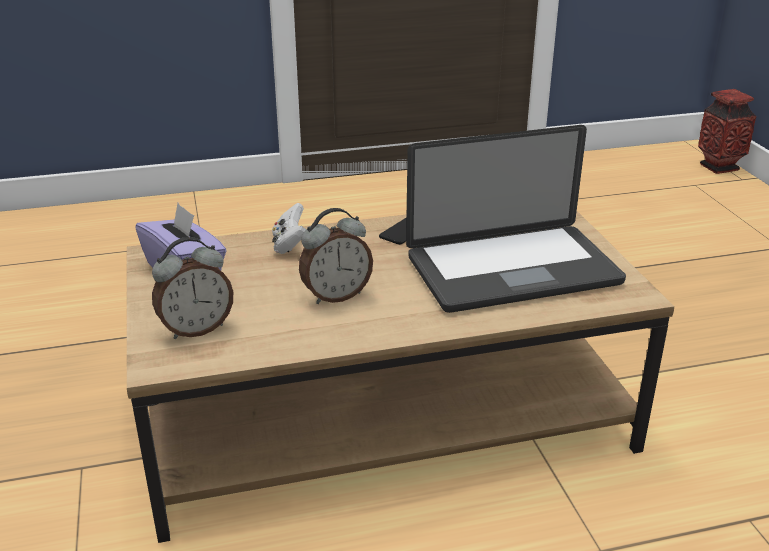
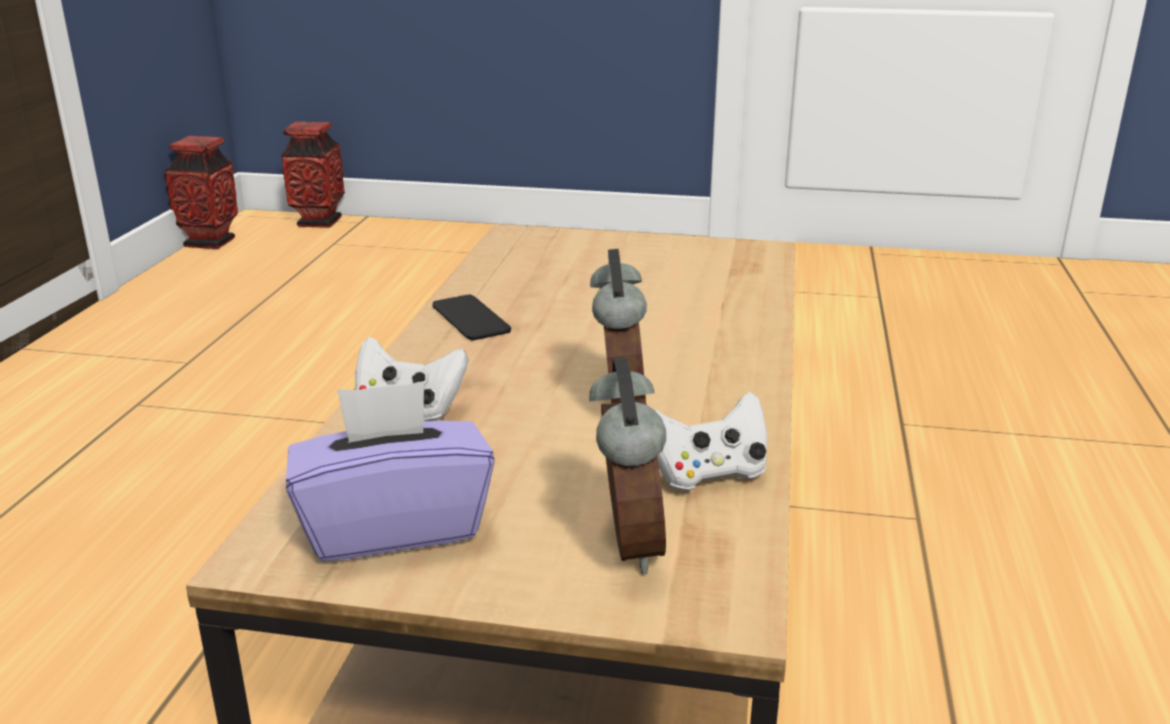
camera: 65 degrees left, 5 degrees down
laptop [406,125,626,313] -> none
none -> vase [165,136,238,249]
none -> white game controller [655,392,767,491]

